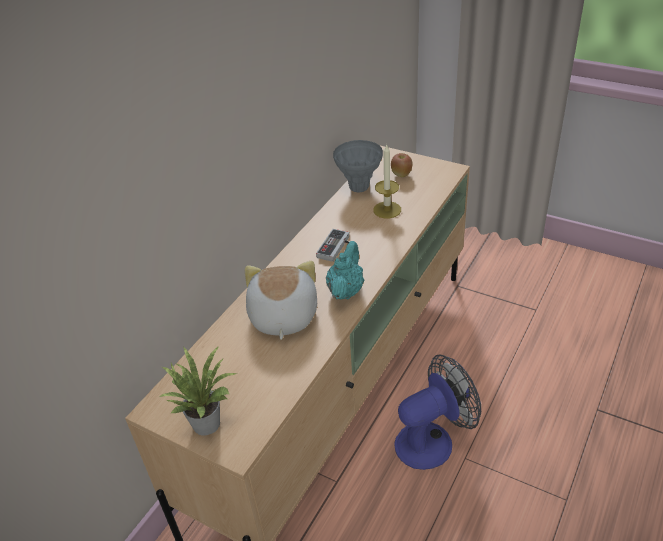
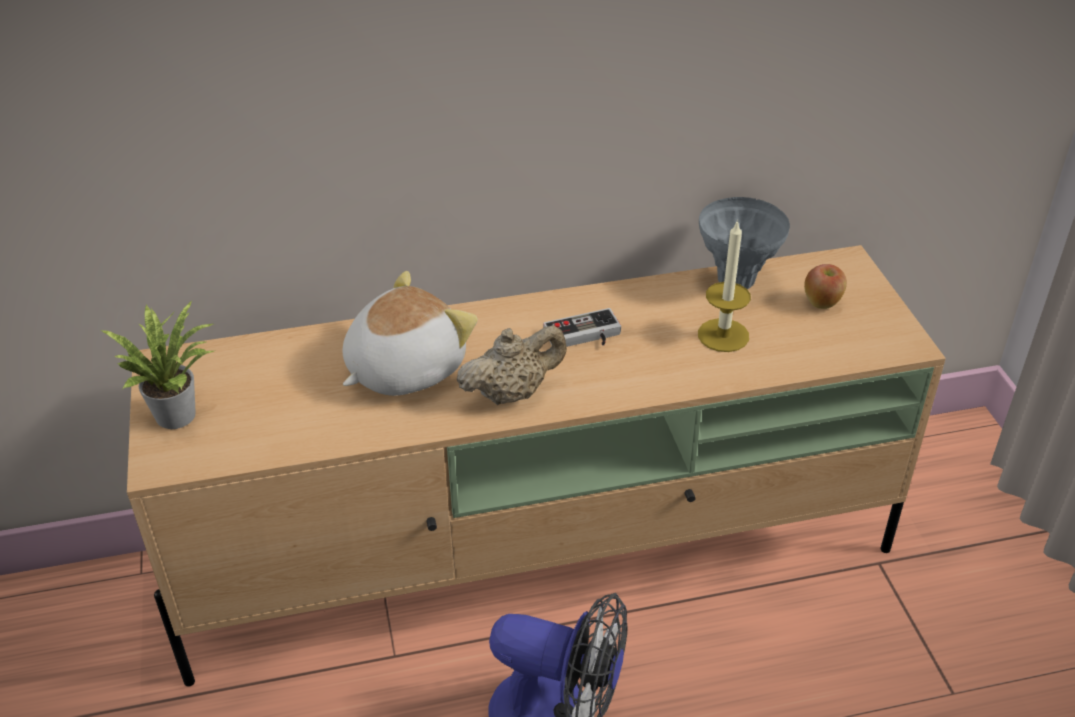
camera: 45 degrees right, 0 degrees up
turquoise teapot [326,241,364,299] -> beige teapot [457,325,567,405]

